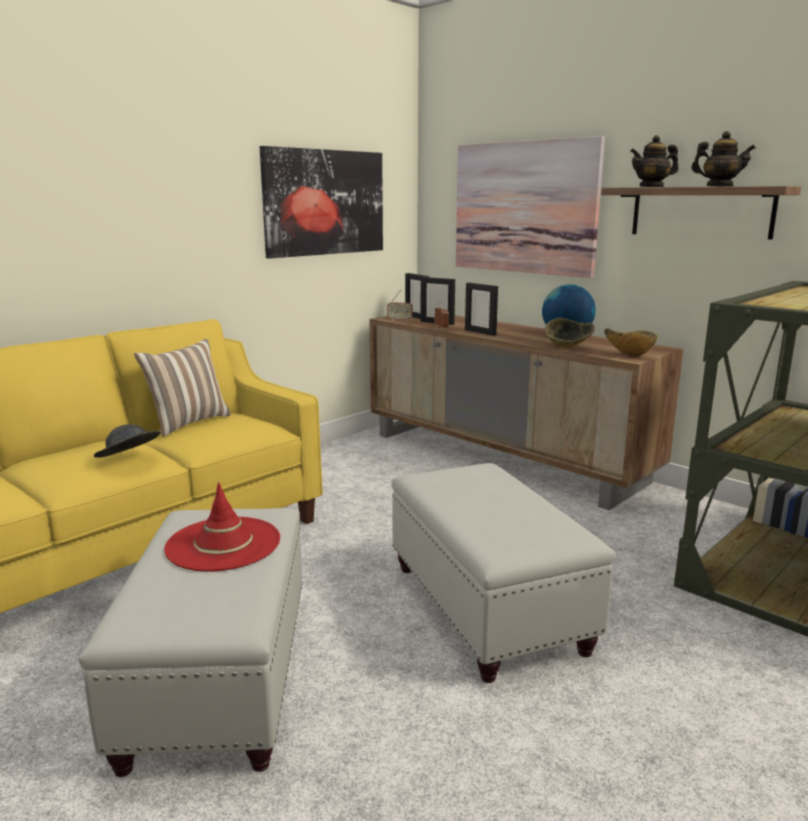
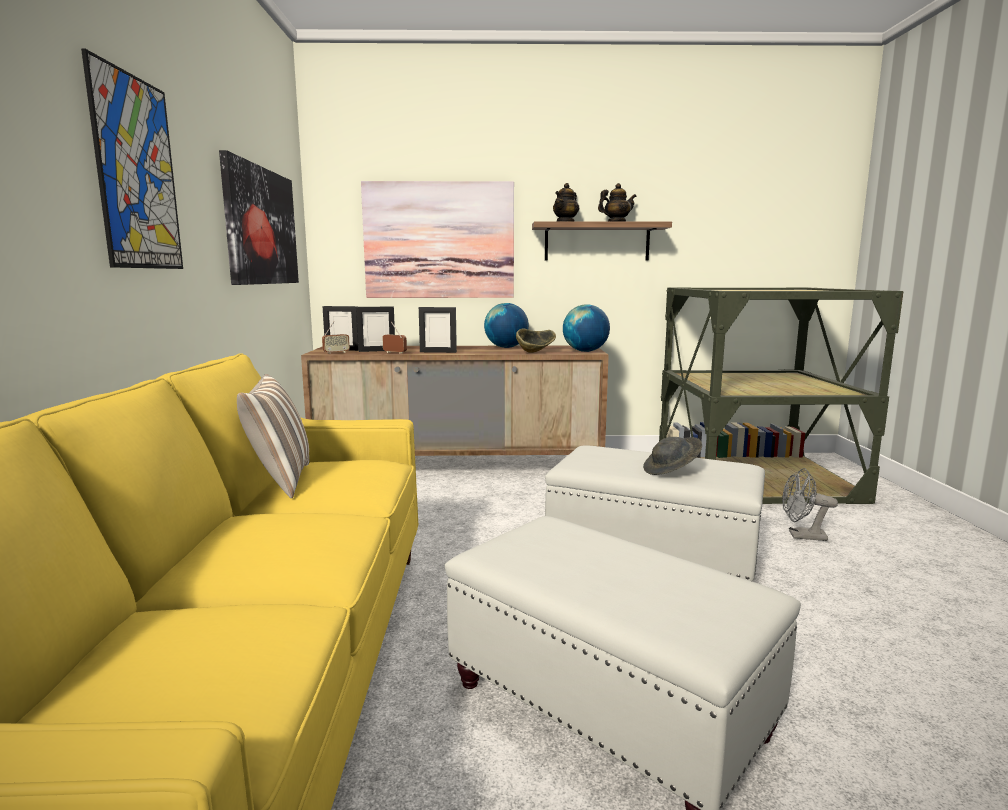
camera: 45 degrees left, 5 degrees down
grey hat [94,424,161,458] -> grey hat moved to [643,437,702,475]
red hat [164,482,280,572] -> none
bowl [604,328,658,357] -> globe [563,304,610,352]
none -> picture [81,48,183,269]
none -> grey fan [782,468,838,541]

